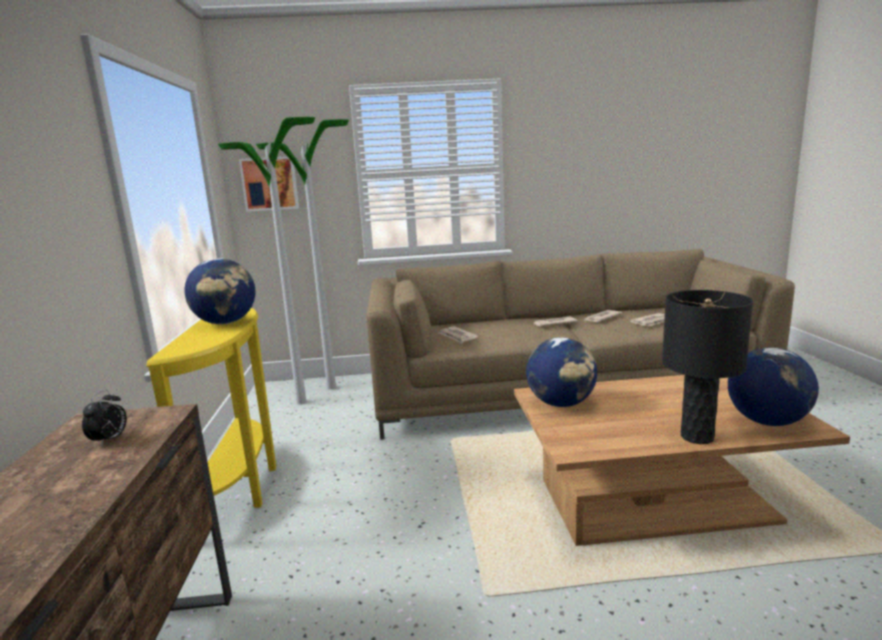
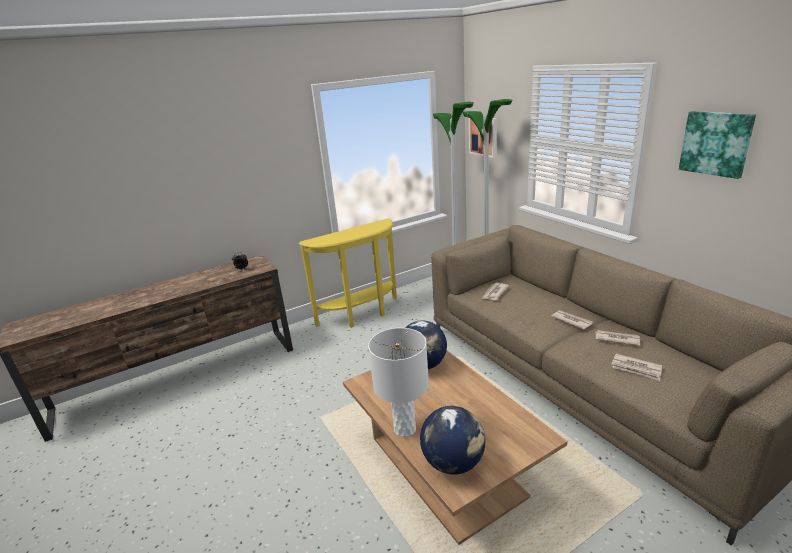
camera: 65 degrees right, 10 degrees up
globe [184,258,255,324] -> none
black table lamp [662,290,753,444] -> white table lamp [368,328,429,437]
none -> picture [679,111,756,179]

